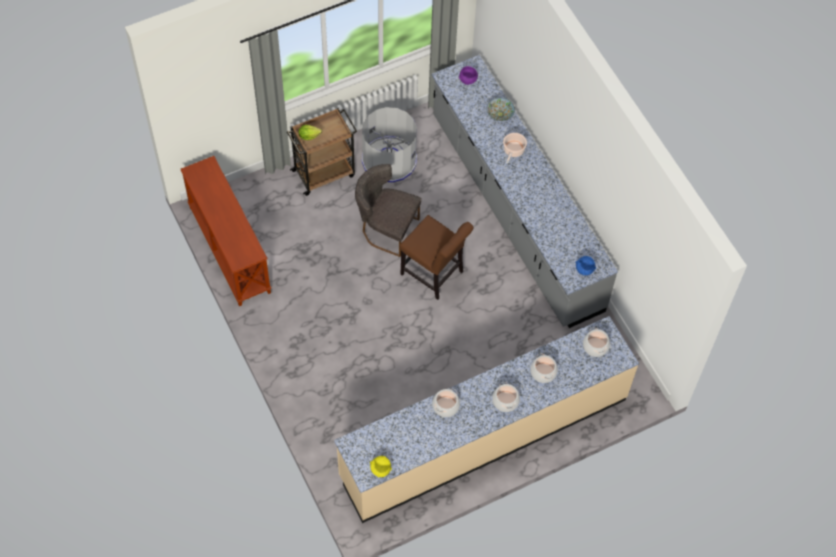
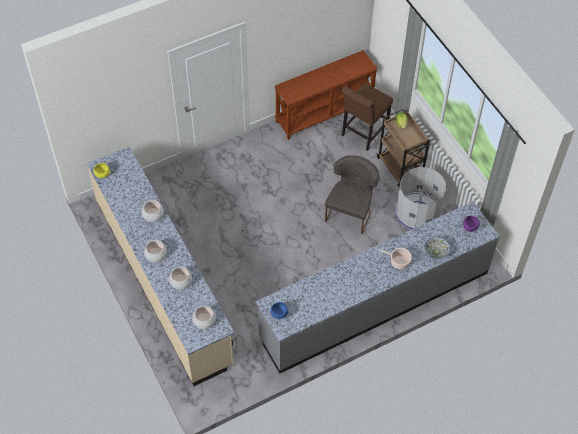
camera: 90 degrees right, 5 degrees down
brown chair [400,215,474,300] -> brown chair moved to [342,83,393,151]

